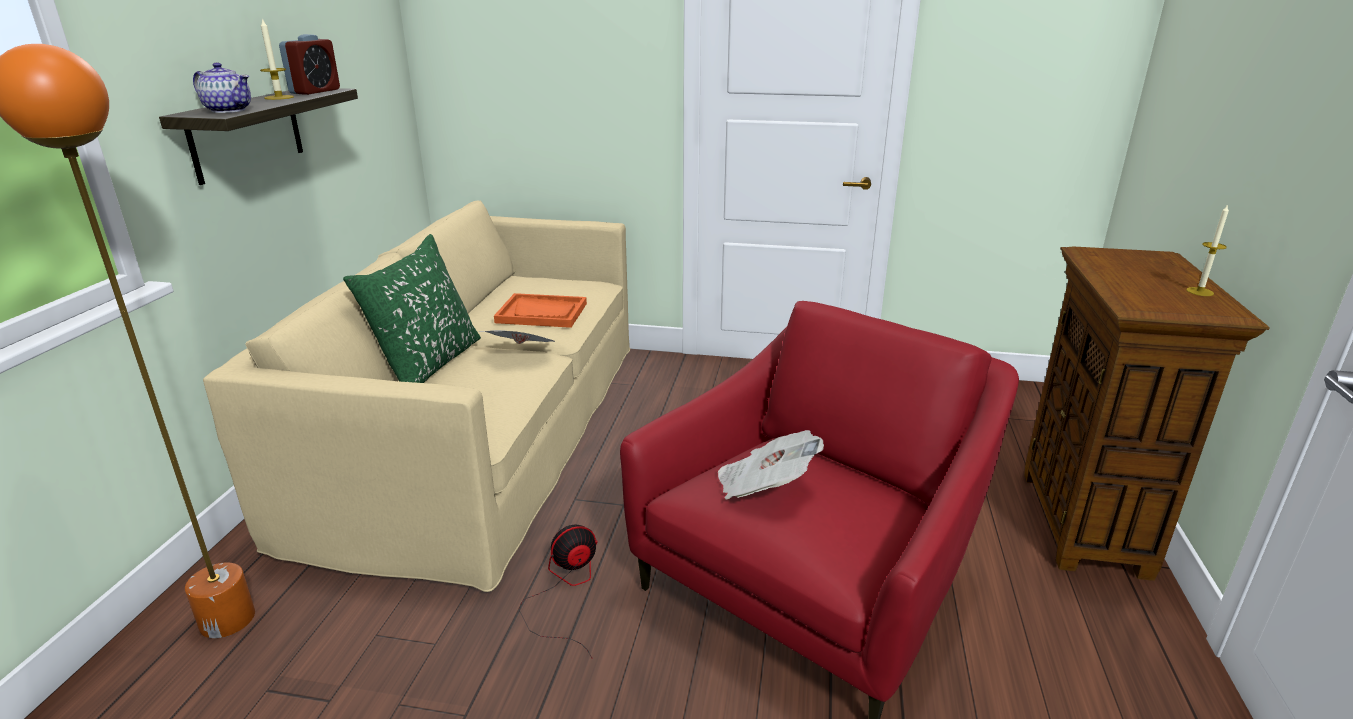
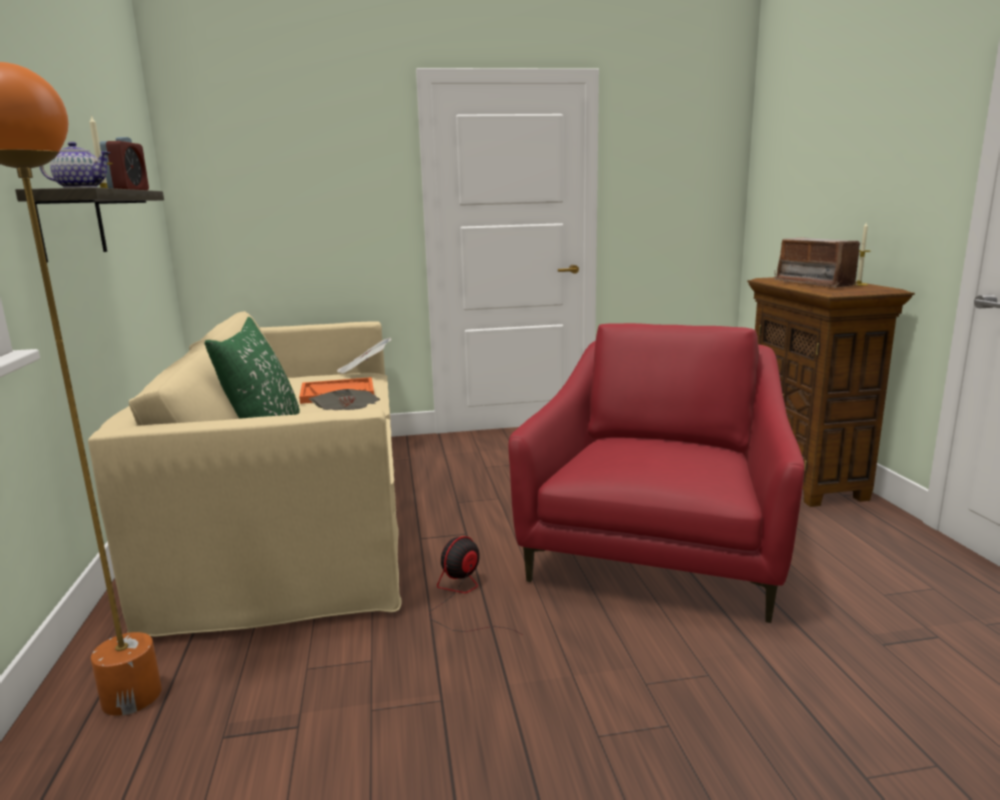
camera: 20 degrees left, 10 degrees down
newspaper [718,430,824,499] -> newspaper moved to [337,338,392,374]
none -> radio [774,238,863,288]

